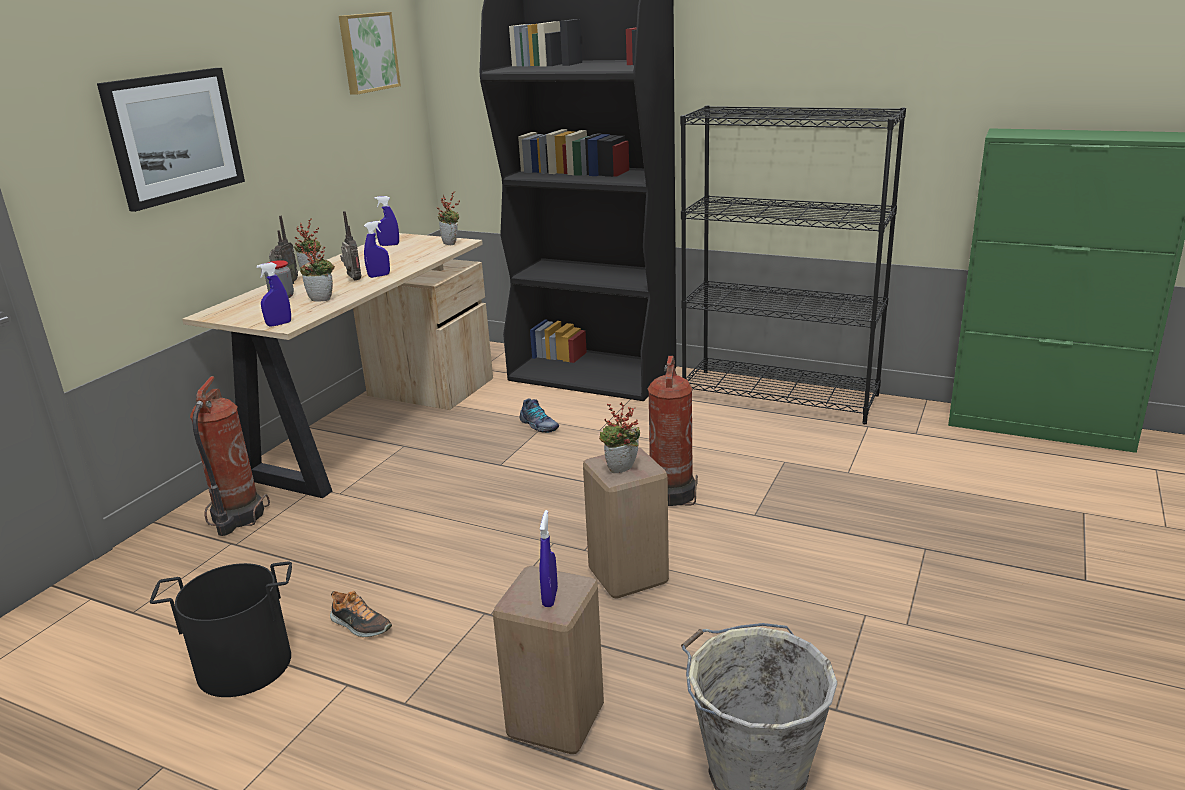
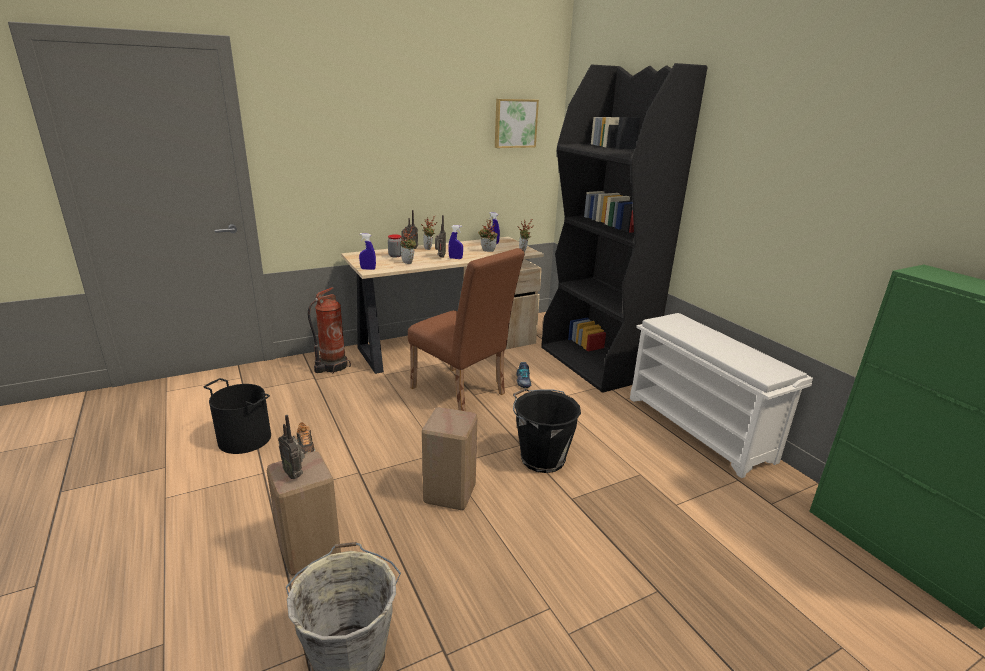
camera: 35 degrees right, 0 degrees up
picture [97,68,245,212] -> none
blue spray bottle [539,510,558,607] -> radio [278,415,305,479]
potted plant [599,402,640,473] -> potted plant moved to [478,219,498,252]
fire extinguisher [648,356,698,506] -> black bucket [513,389,581,473]
black bookcase [680,105,906,424] -> white shoe rack [630,313,813,478]
none -> brown chair [408,248,525,411]

